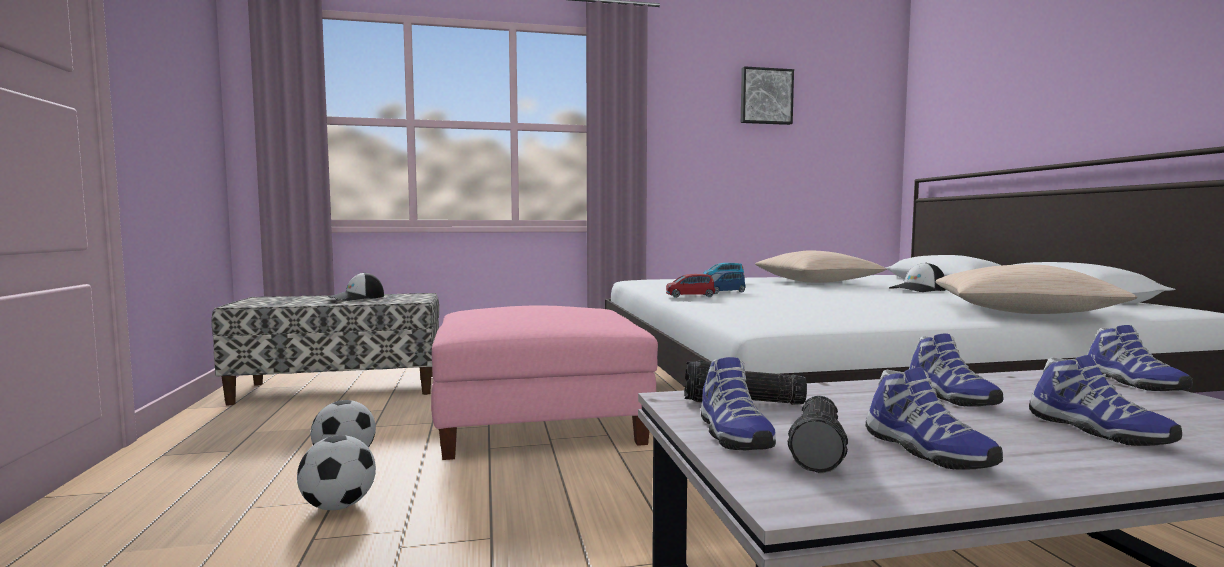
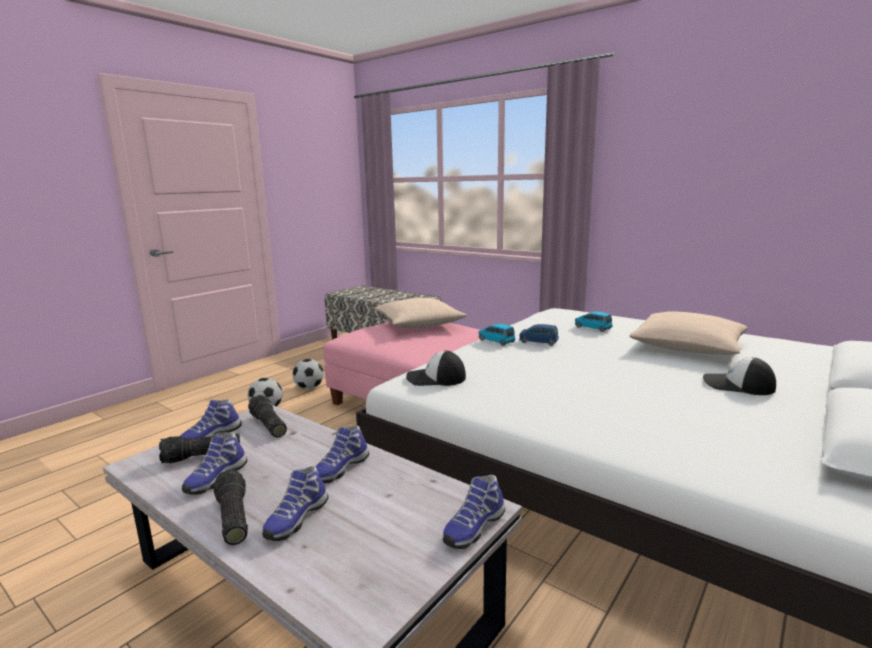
camera: 50 degrees right, 10 degrees up
cap [328,272,384,301] -> cap moved to [406,351,466,386]
red toy car [666,274,715,298] -> blue toy car [479,324,515,346]
picture [741,66,794,125] -> none
beige pillow [935,265,1137,314] -> beige pillow moved to [374,298,467,328]
none -> flashlight [213,470,248,545]

